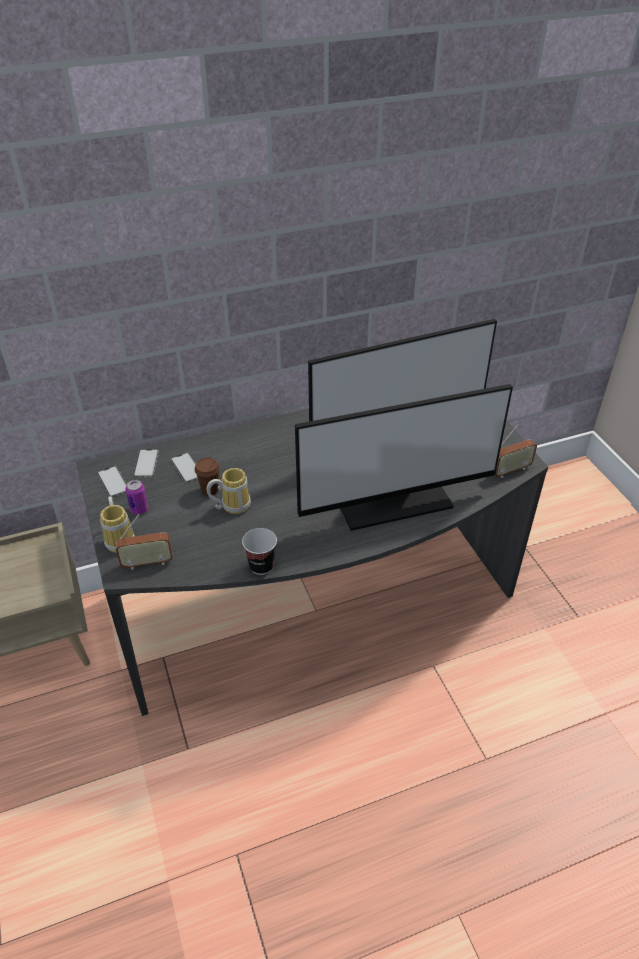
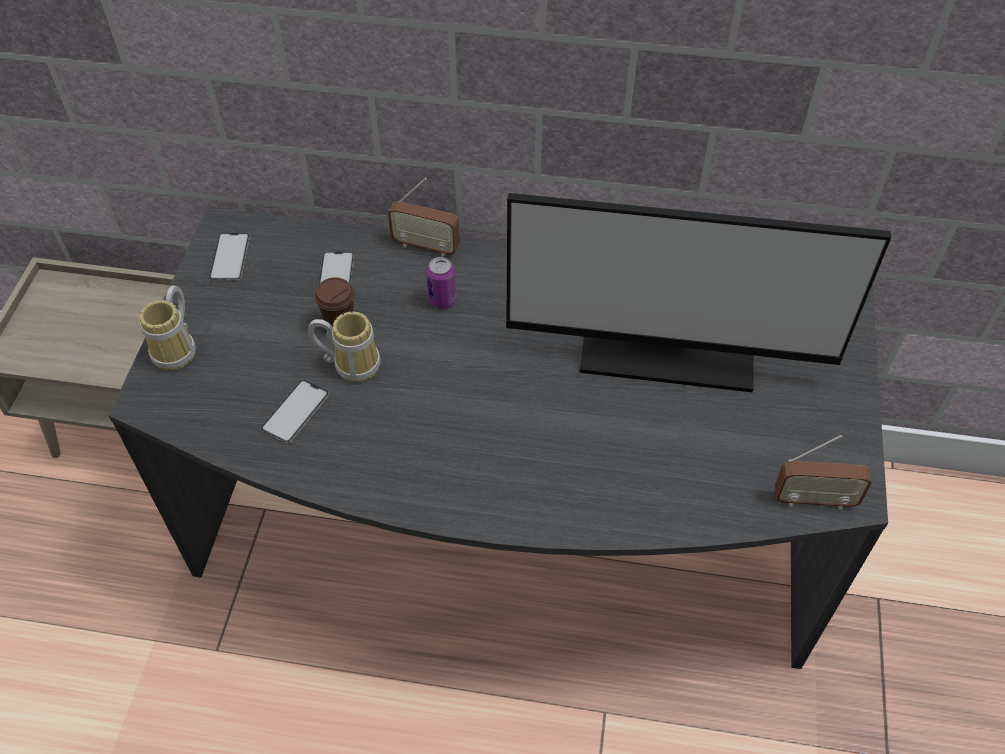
camera: 30 degrees right, 10 degrees up
radio [116,514,173,570] -> radio moved to [388,178,460,257]
can [126,479,149,515] -> can moved to [426,257,456,309]
phone [133,449,159,477] -> phone moved to [261,380,329,443]
cup [242,528,277,575] -> none
monitor [295,384,513,531] -> none

